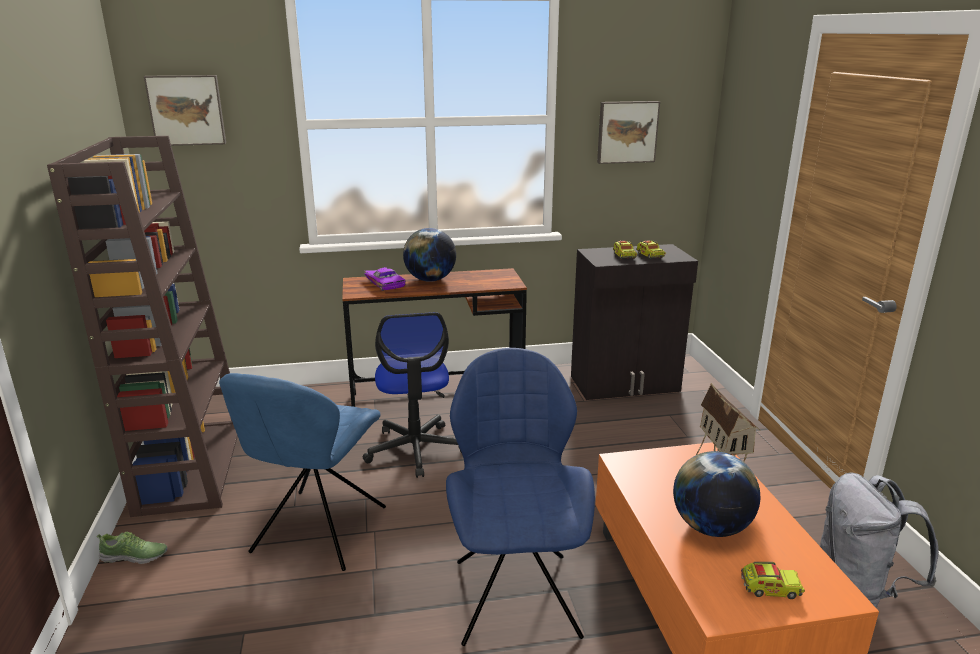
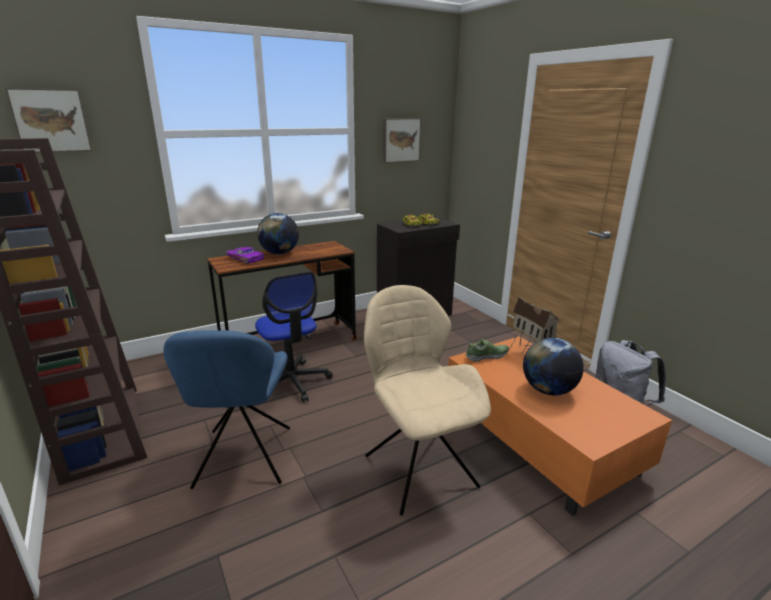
camera: 20 degrees left, 0 degrees up
shoe [96,532,167,564] -> shoe moved to [465,339,509,362]
blue chair [446,348,595,646] -> beige chair [364,285,491,516]
toy truck [741,562,805,599] -> none

